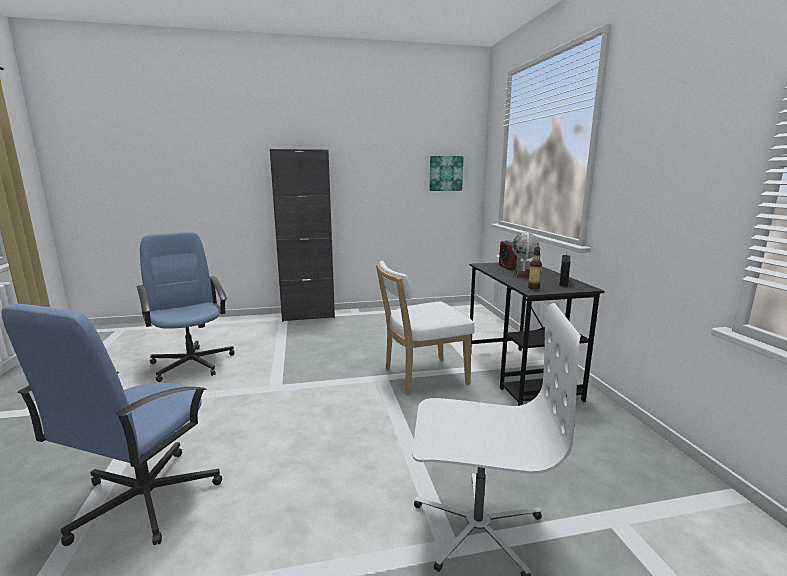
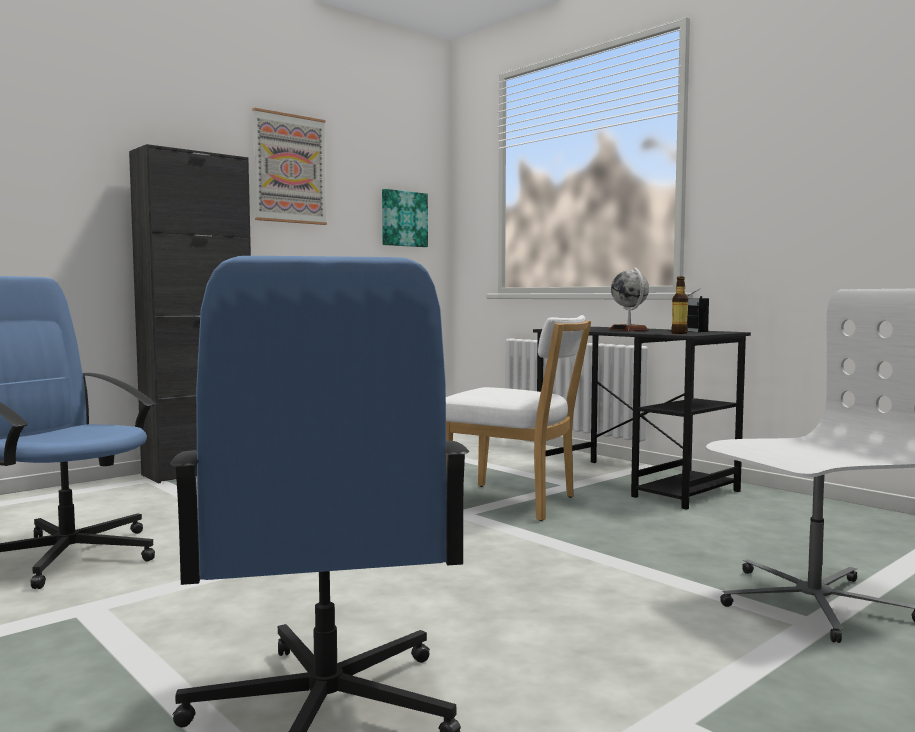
camera: 30 degrees left, 10 degrees down
white chair [376,260,475,395] -> white chair turned 105 degrees counterclockwise [446,315,591,521]
alarm clock [499,240,521,270] -> none
none -> picture [252,108,327,225]

